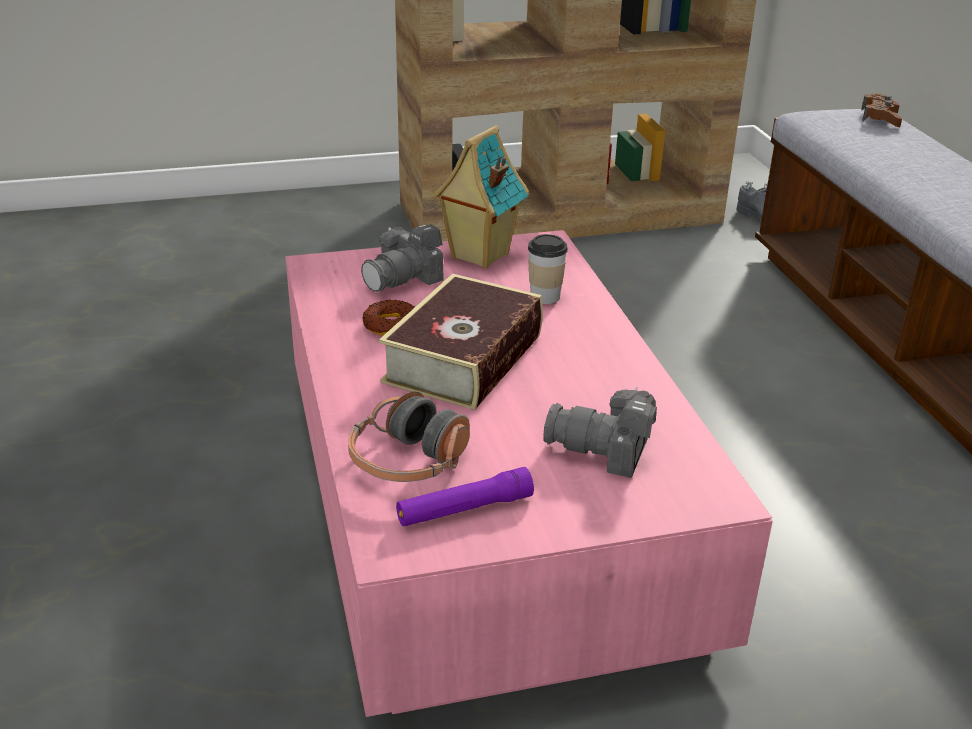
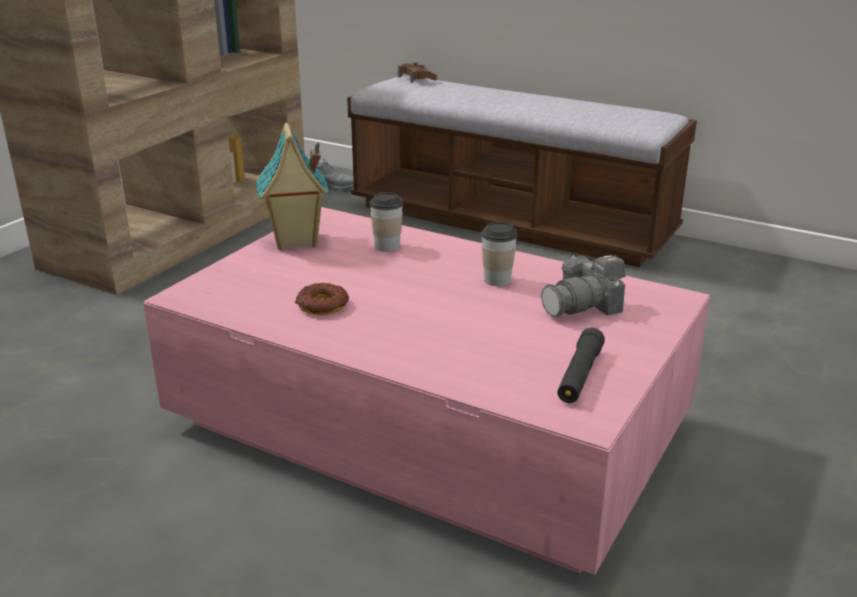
camera: 45 degrees left, 5 degrees down
headphones [348,391,470,482] -> none
camera [361,224,444,292] -> none
book [379,274,543,410] -> none
purple flashlight [396,467,534,527] -> black flashlight [557,327,605,403]
none -> cup [481,222,517,286]

